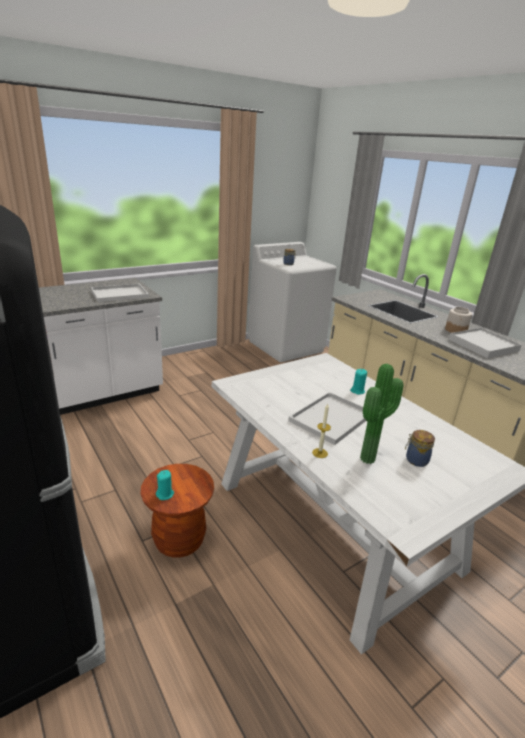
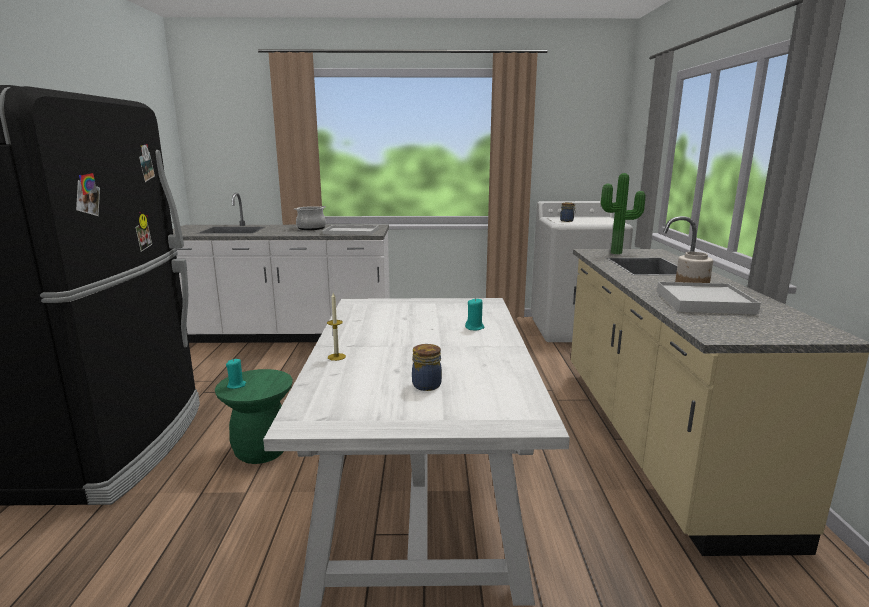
camera: 35 degrees right, 10 degrees down
brown stool [141,464,214,557] -> green stool [215,369,293,464]
white tray [288,392,366,445] -> none
potted plant [360,364,403,464] -> potted plant moved to [601,173,645,254]
none -> cooking pot [294,206,326,230]

